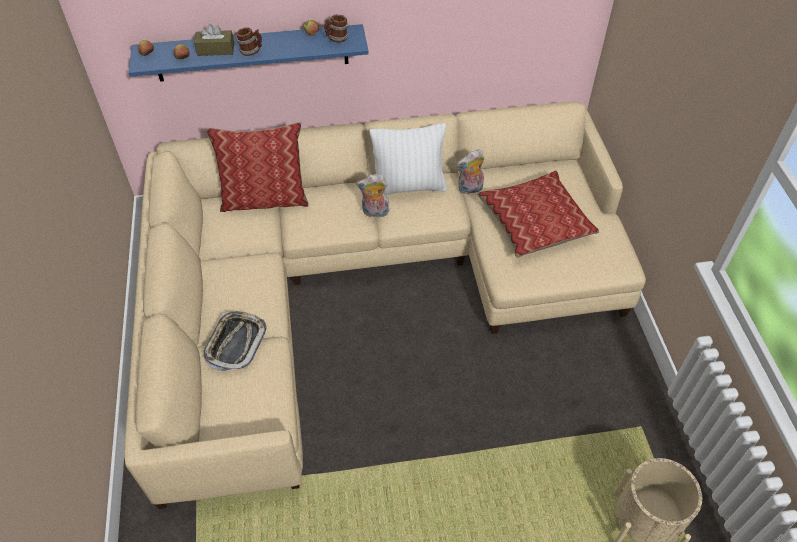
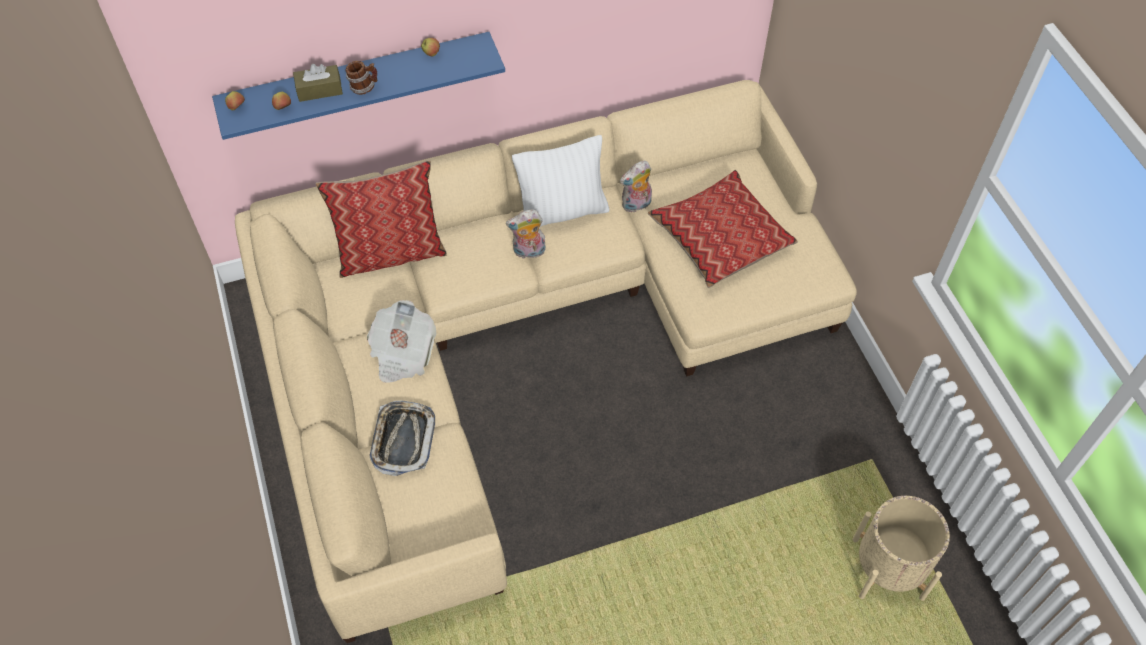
camera: 10 degrees left, 5 degrees up
mug [324,15,348,42] -> none
none -> newspaper [367,300,437,383]

